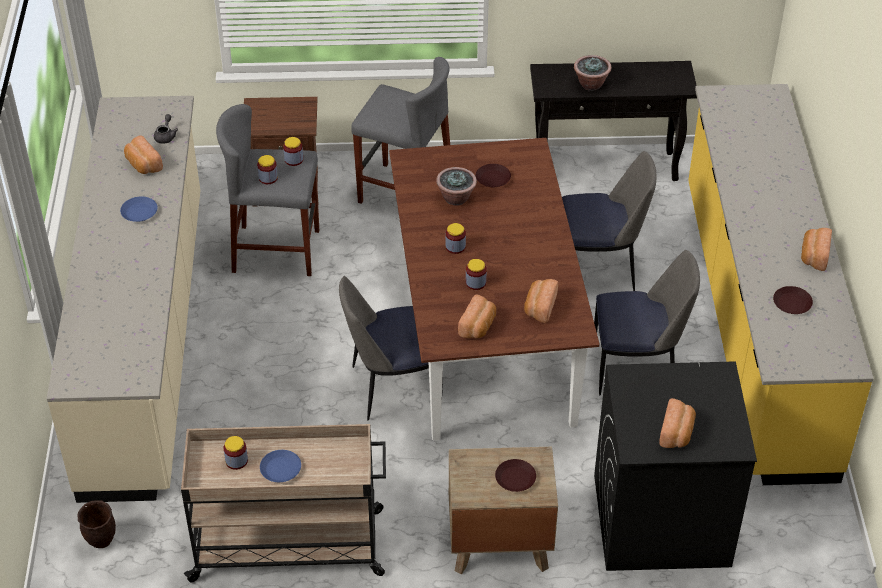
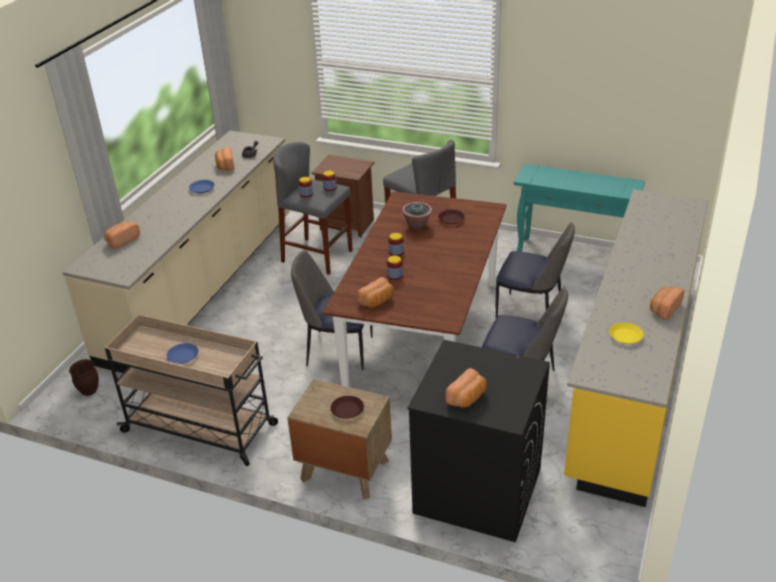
camera: 25 degrees right, 10 degrees down
jar [224,436,248,470] -> none
bread [524,279,558,323] -> bread moved to [104,222,140,249]
black console table [530,61,697,181] -> turquoise console table [514,164,645,252]
potted plant [574,55,611,91] -> none
brown plate [773,286,813,314] -> yellow plate [609,322,644,344]

